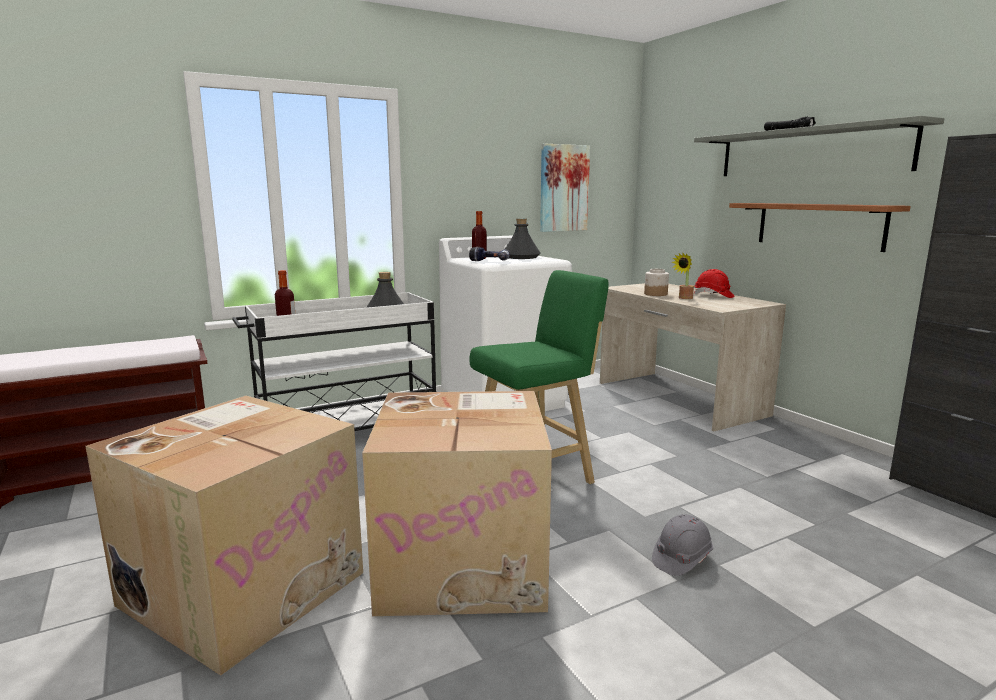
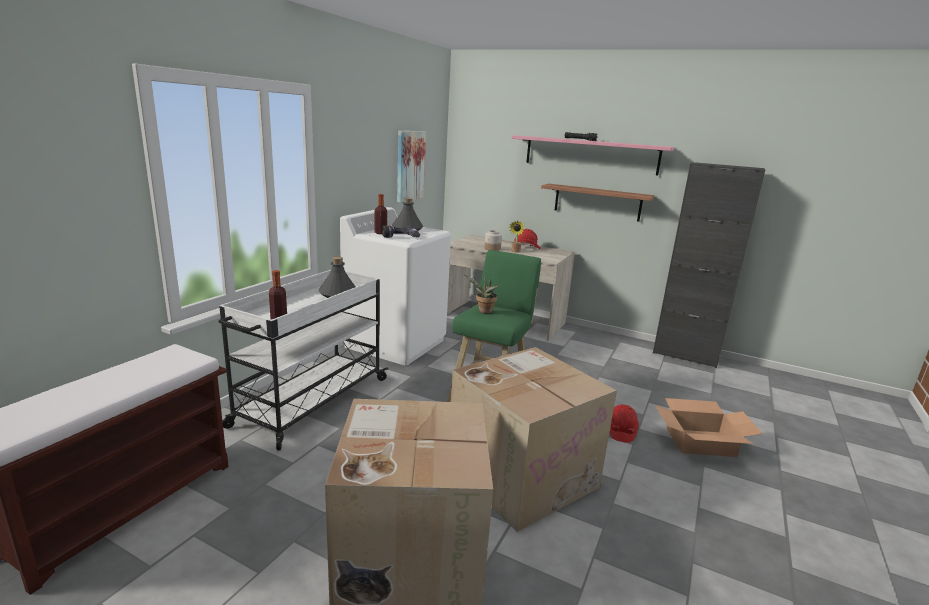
camera: 35 degrees left, 5 degrees up
grey hard hat [652,514,713,576] -> red hard hat [610,404,639,443]
grey shelf [694,116,945,176] -> pink shelf [512,136,675,175]
none -> potted plant [465,275,499,313]
none -> cardboard box [655,398,763,457]

